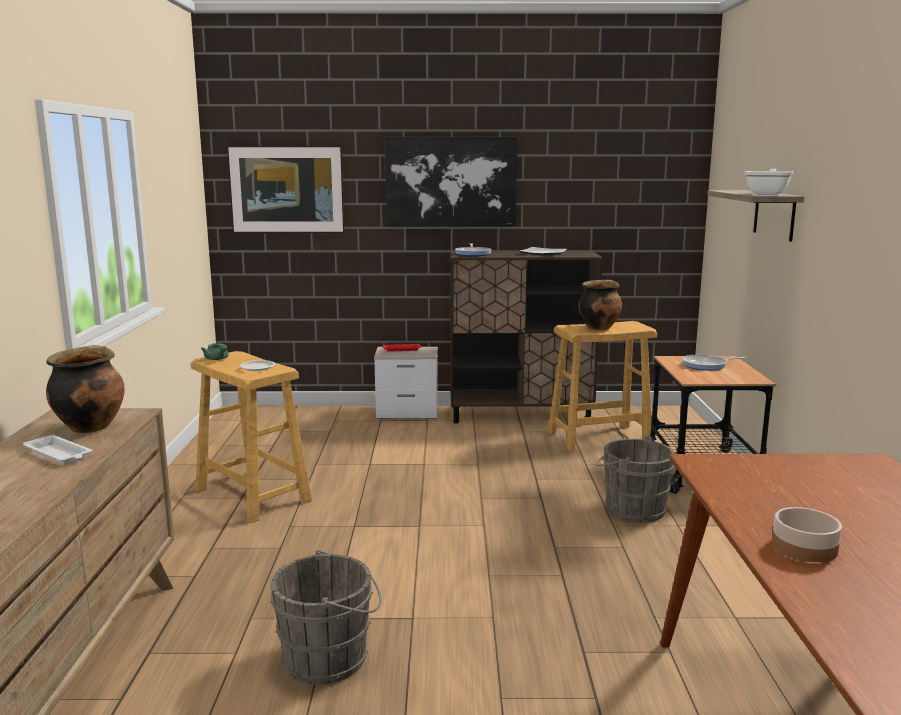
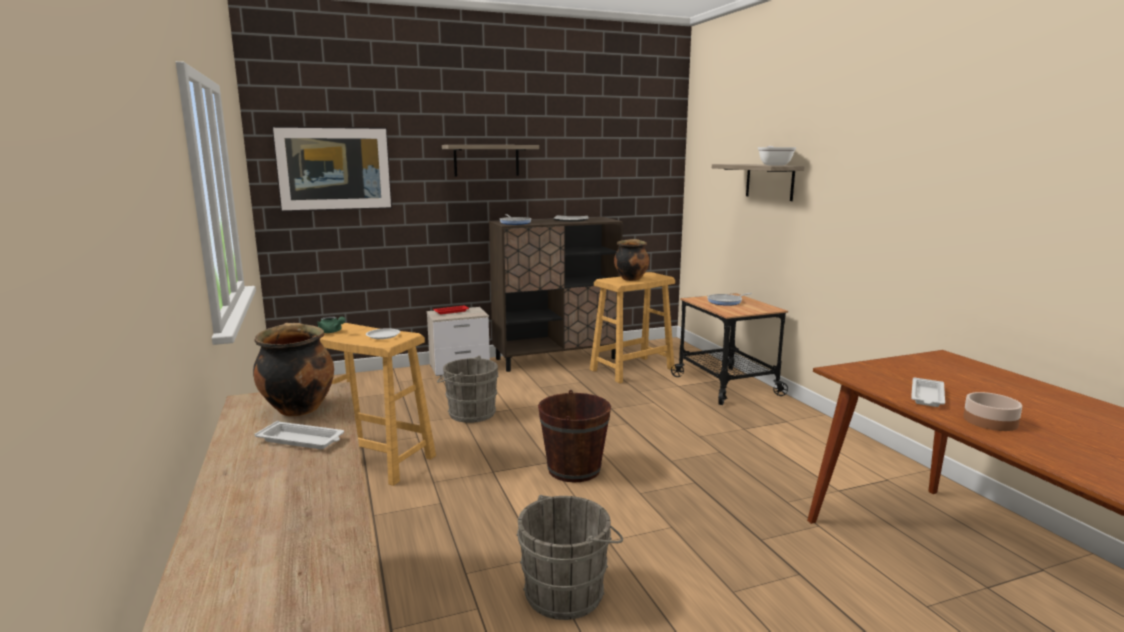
camera: 20 degrees left, 0 degrees up
picture [385,137,517,226] -> shelf [442,145,539,177]
grey bucket [595,437,675,523] -> grey bucket moved to [437,356,498,423]
none -> brown bucket [538,390,611,483]
none -> white tray [911,378,945,407]

